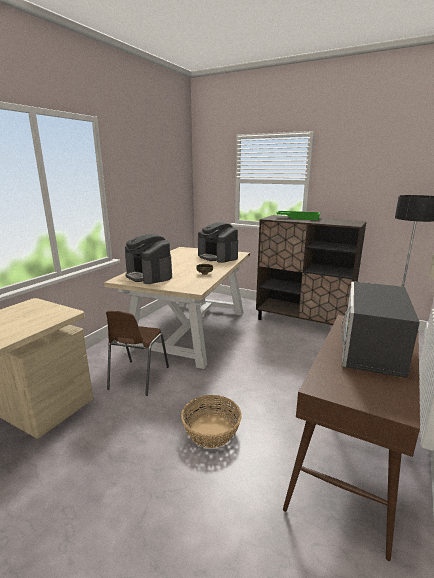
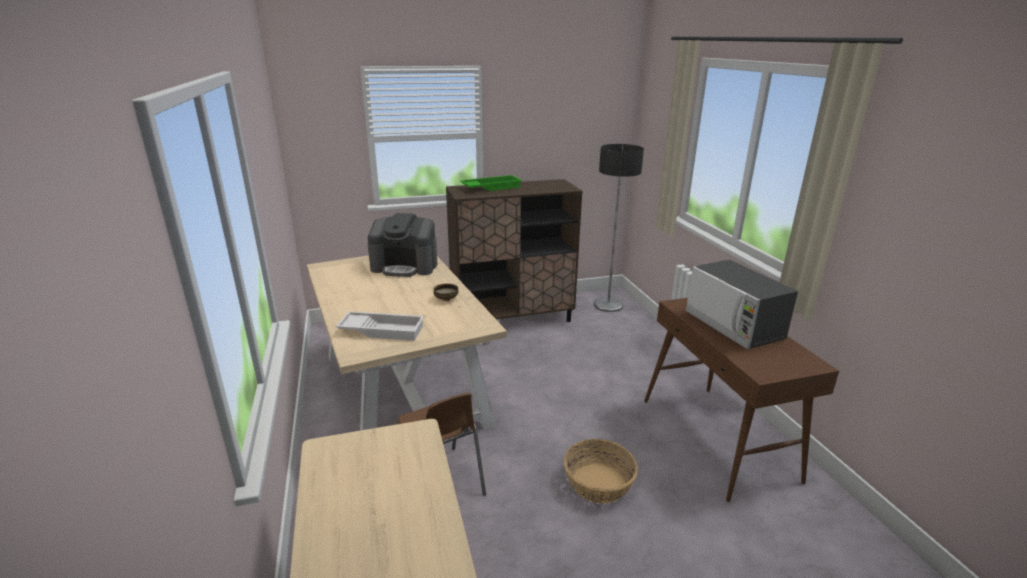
camera: 45 degrees left, 5 degrees up
coffee machine [125,234,172,284] -> white tray [335,311,424,341]

